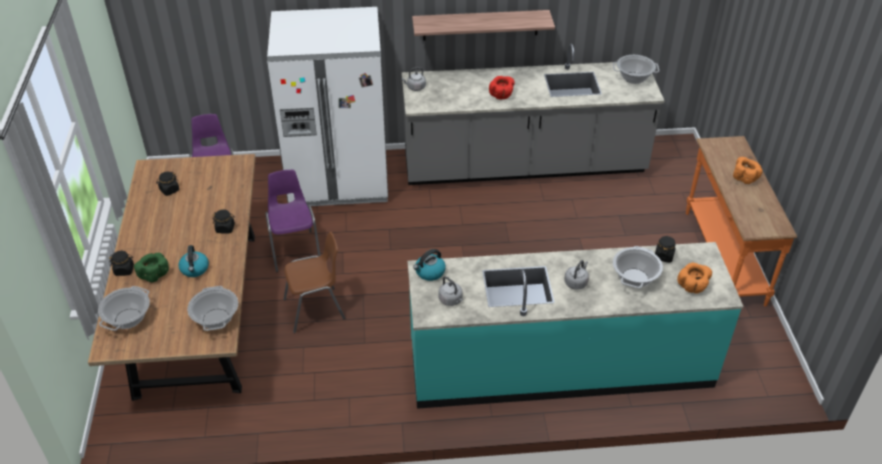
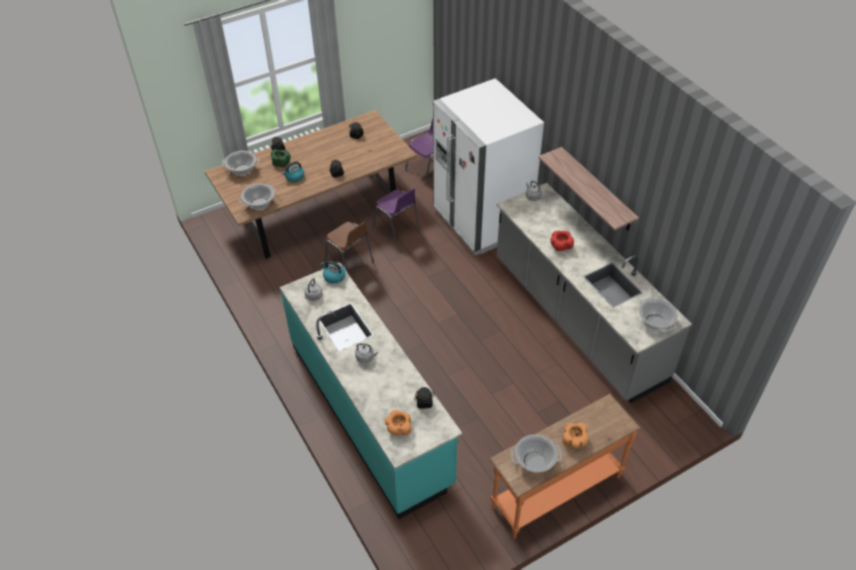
camera: 65 degrees right, 5 degrees up
purple chair [265,170,321,272] -> purple chair turned 90 degrees clockwise [373,188,420,246]
cooking pot [613,246,663,288] -> cooking pot moved to [511,434,562,473]

